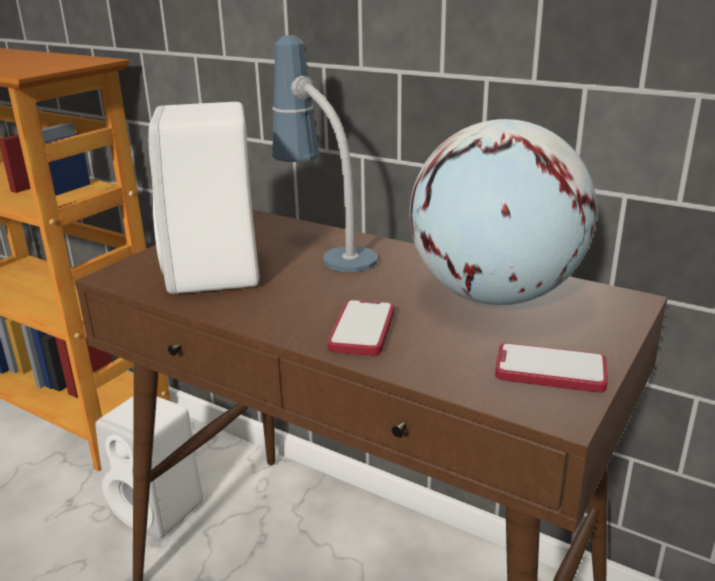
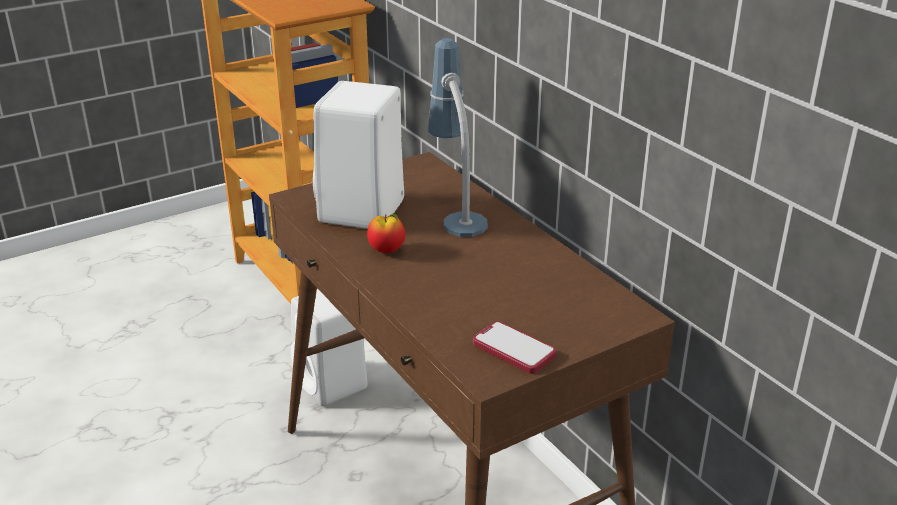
camera: 25 degrees right, 5 degrees up
phone [328,300,394,356] -> none
globe [409,119,597,305] -> none
none -> apple [367,214,405,253]

